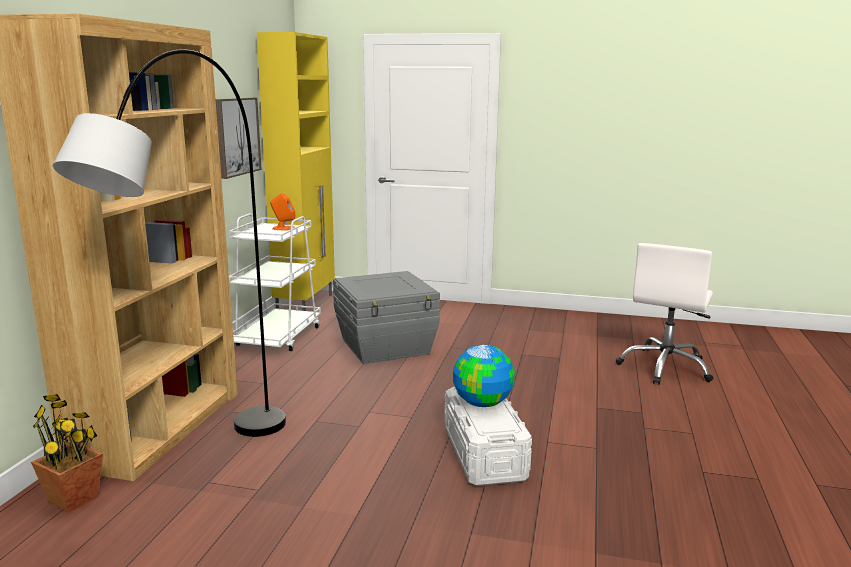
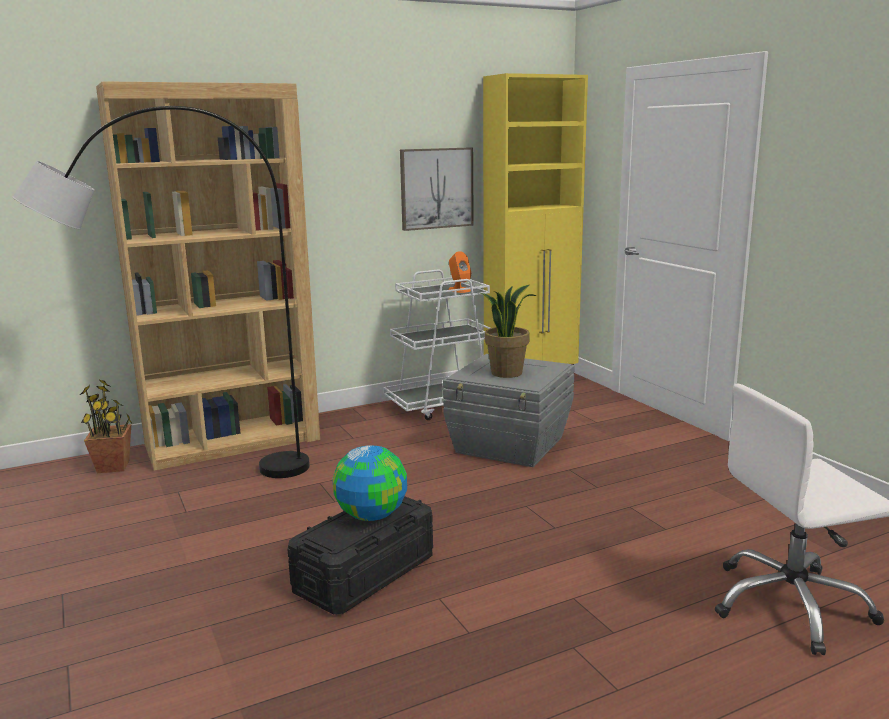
camera: 50 degrees right, 0 degrees up
white storage box [444,387,532,486] -> black storage box [288,496,433,614]
none -> potted plant [480,285,536,378]

